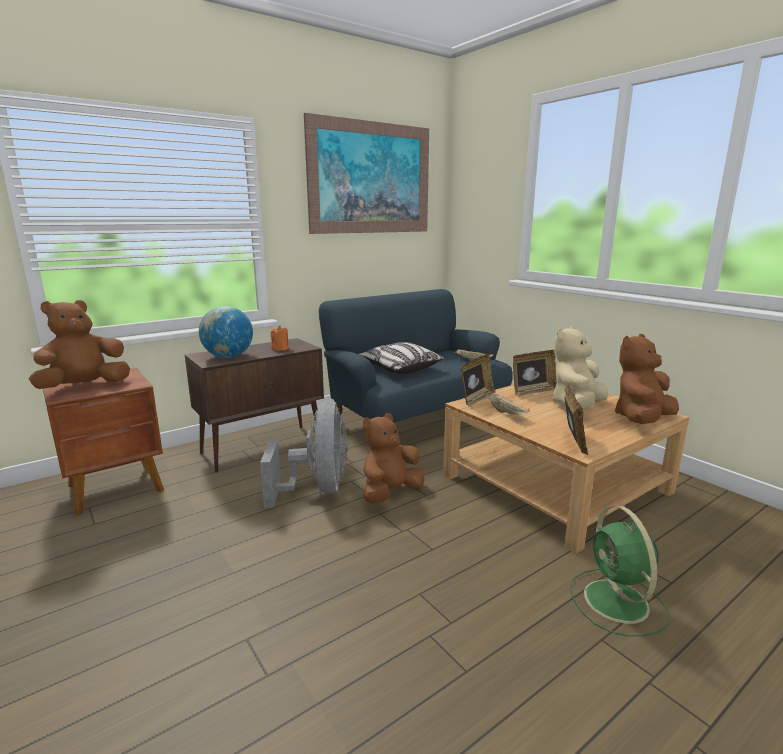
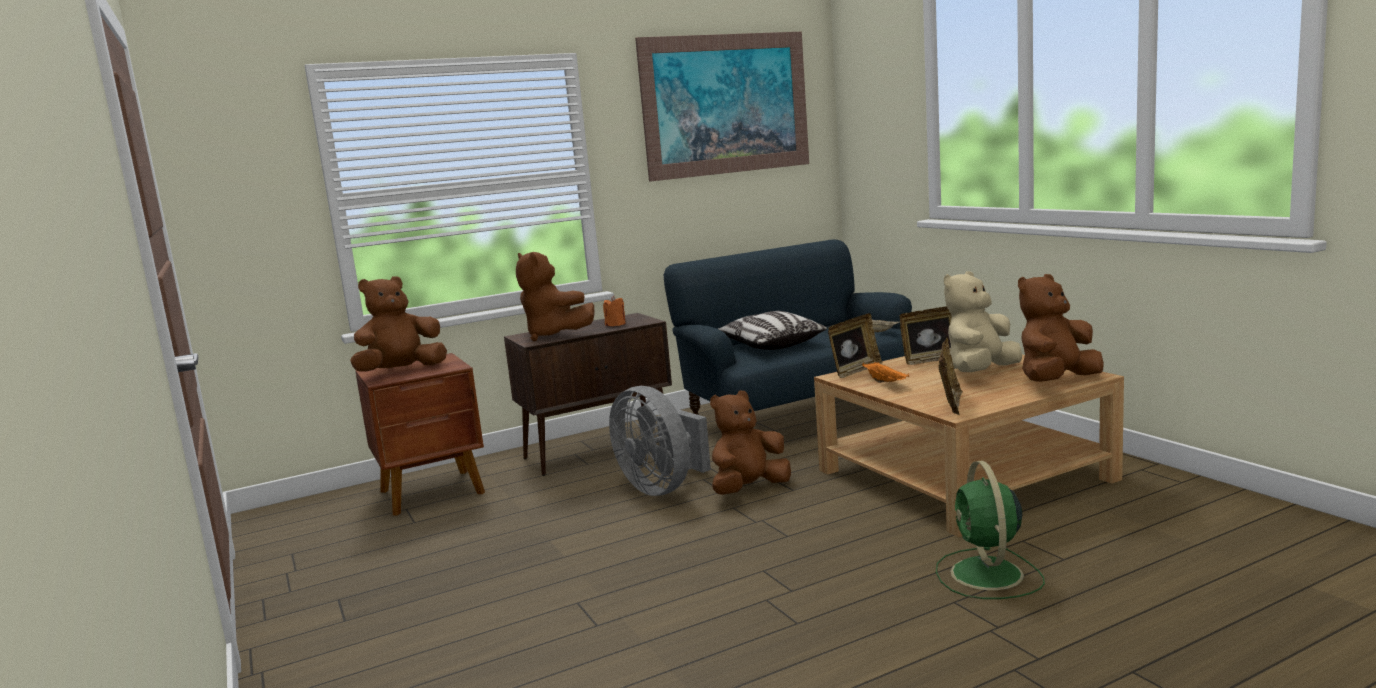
camera: 10 degrees right, 5 degrees down
globe [199,306,253,358] -> brown plush toy [516,252,594,341]
grey fan [260,401,348,508] -> grey fan turned 135 degrees clockwise [609,386,711,496]
beige tray [486,394,530,415] -> orange tray [862,362,909,383]

